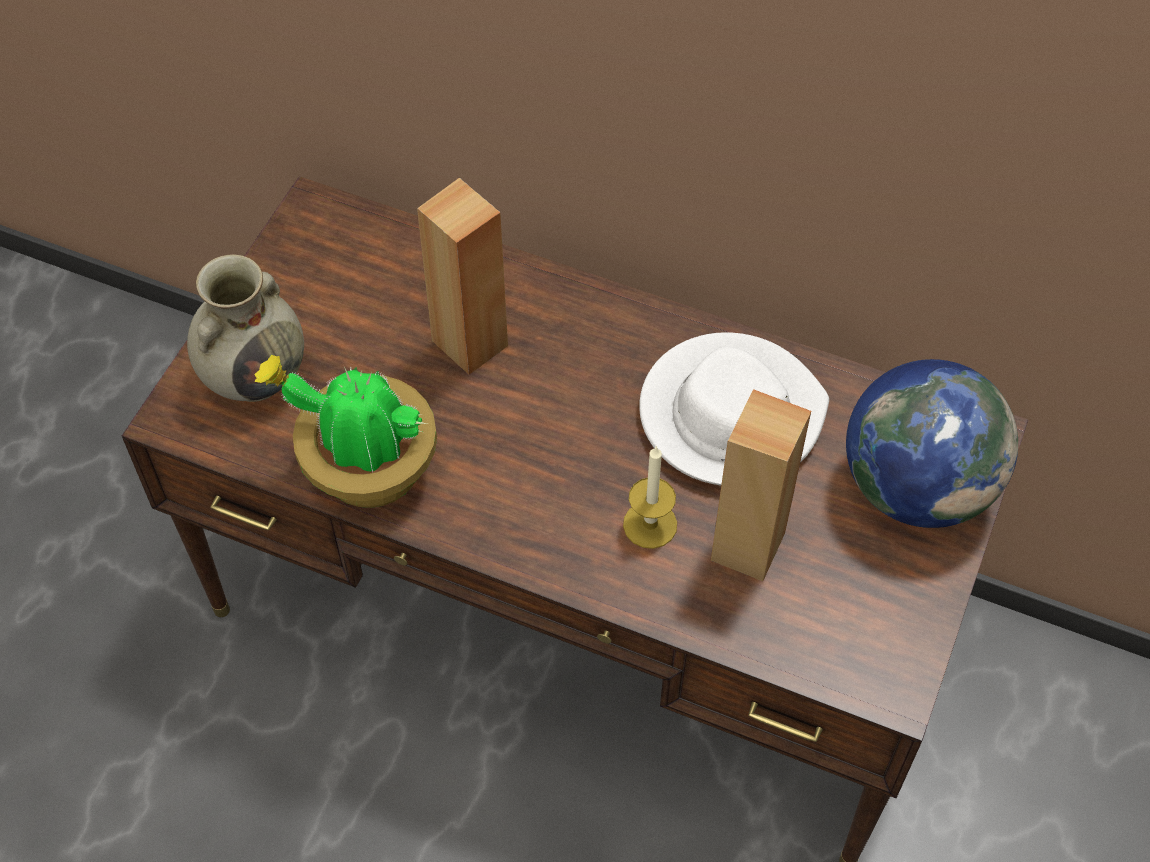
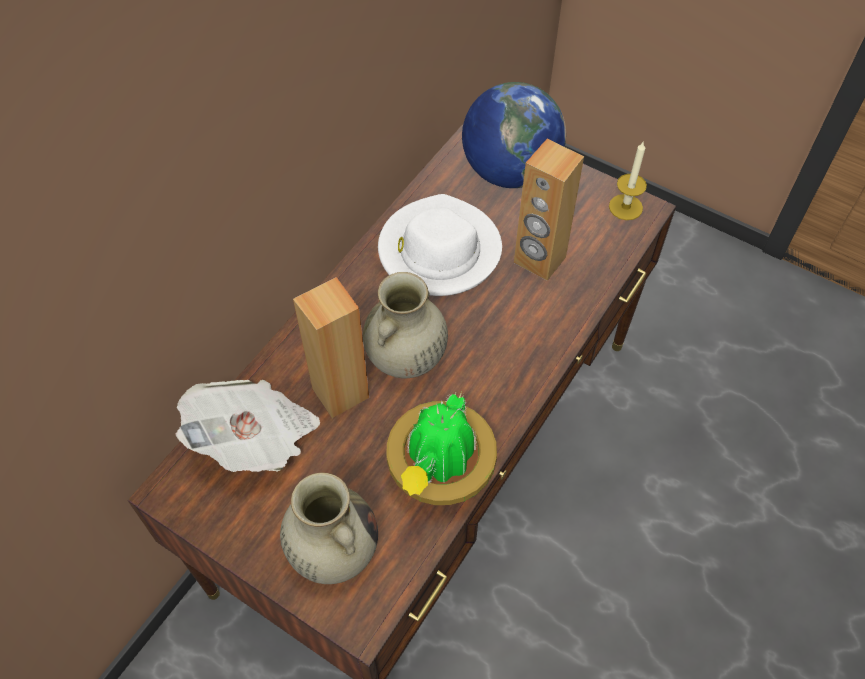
camera: 80 degrees left, 0 degrees up
candle [623,445,677,549] -> candle moved to [609,142,647,220]
none -> newspaper [175,380,320,472]
none -> beige vase [363,272,448,378]

